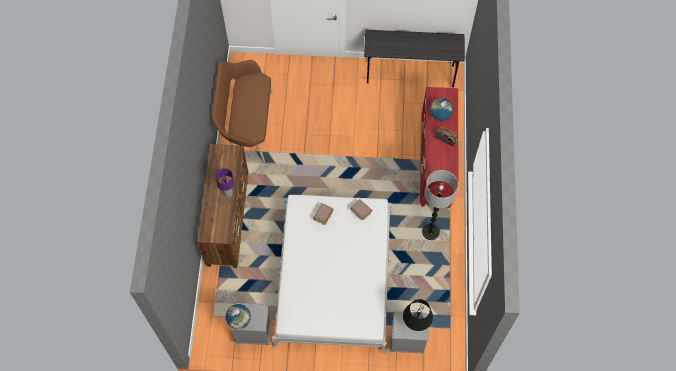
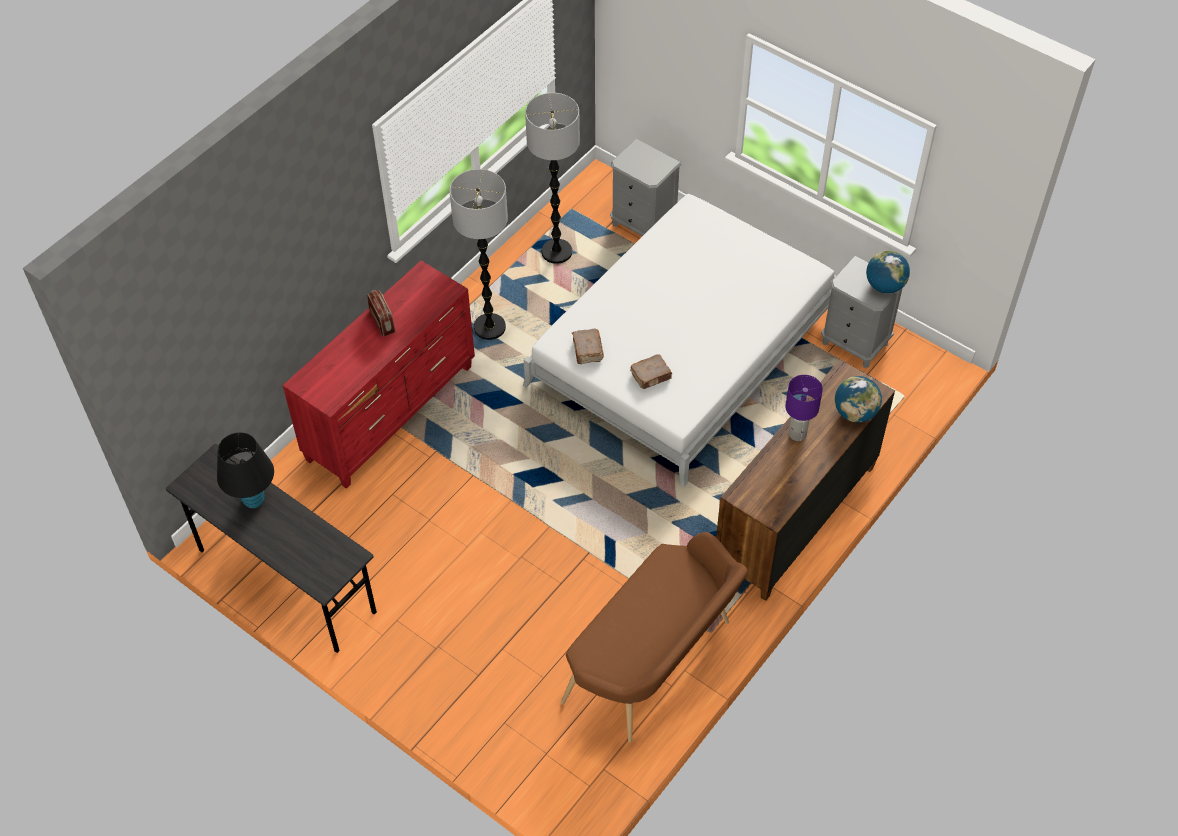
camera: 145 degrees left, 10 degrees down
black table lamp [403,299,433,331] -> black table lamp moved to [217,432,274,508]
globe [430,98,453,121] -> globe moved to [835,376,882,423]
none -> floor lamp [525,93,580,264]

